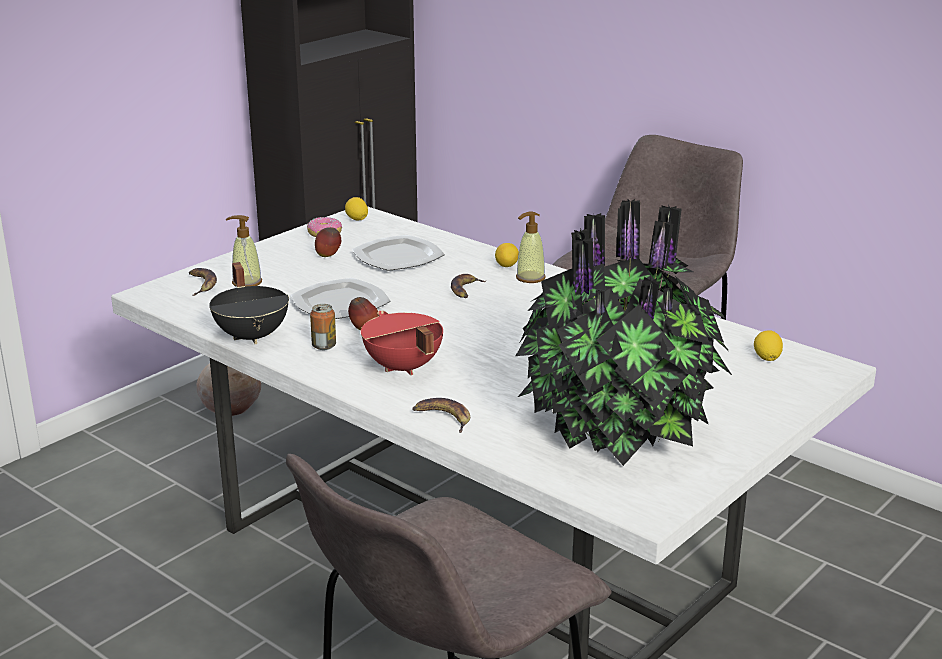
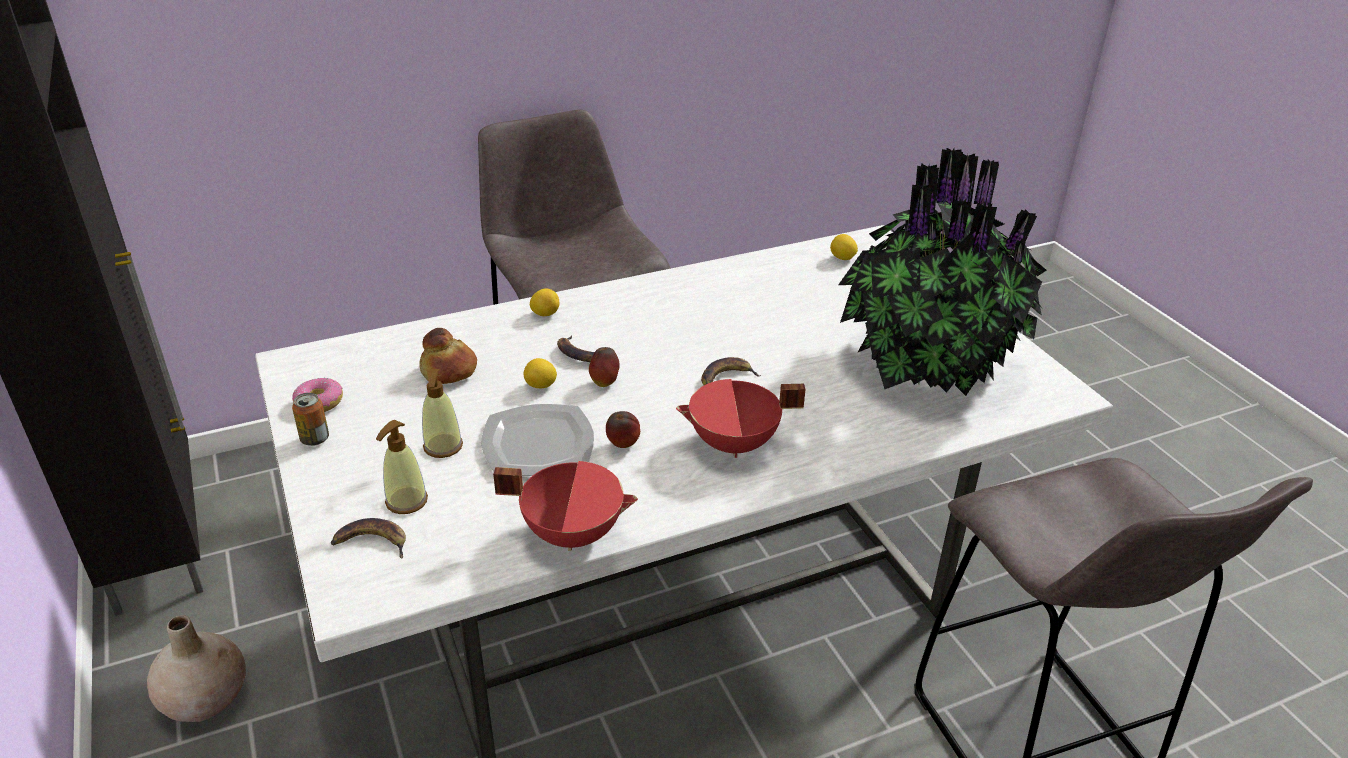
camera: 65 degrees left, 10 degrees up
black cooking pot [209,262,289,344] -> red cooking pot [493,461,638,551]
can [310,304,336,350] -> can moved to [292,393,329,446]
apple [315,227,341,257] -> apple moved to [589,347,620,387]
lemon [345,197,368,221] -> lemon moved to [523,358,557,388]
plate [352,235,445,271] -> bread [419,328,477,384]
banana [412,398,470,433] -> banana moved to [701,357,761,385]
soap dispenser [516,211,546,283] -> soap dispenser moved to [422,369,463,458]

